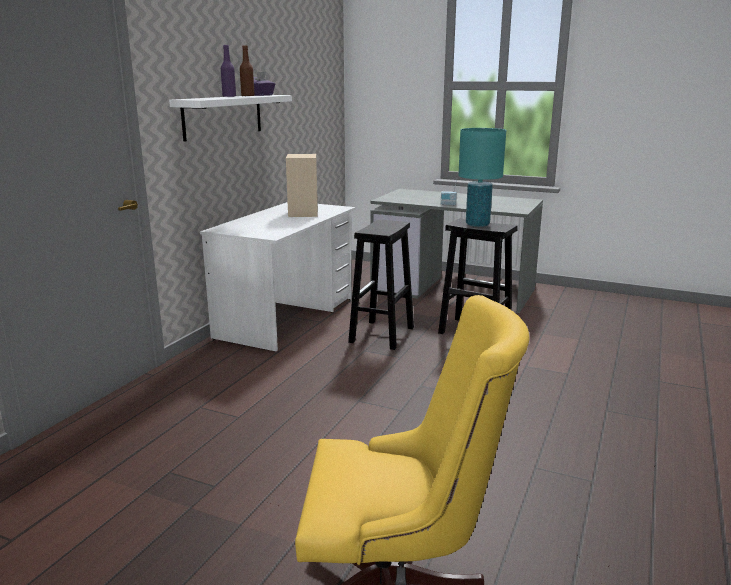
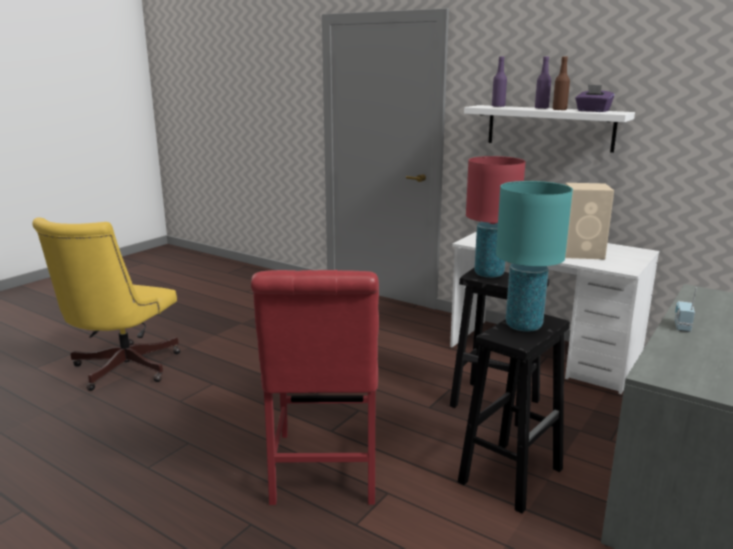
camera: 100 degrees right, 0 degrees up
none -> red chair [251,270,379,505]
none -> red table lamp [466,156,526,278]
none -> purple bottle [492,57,507,107]

